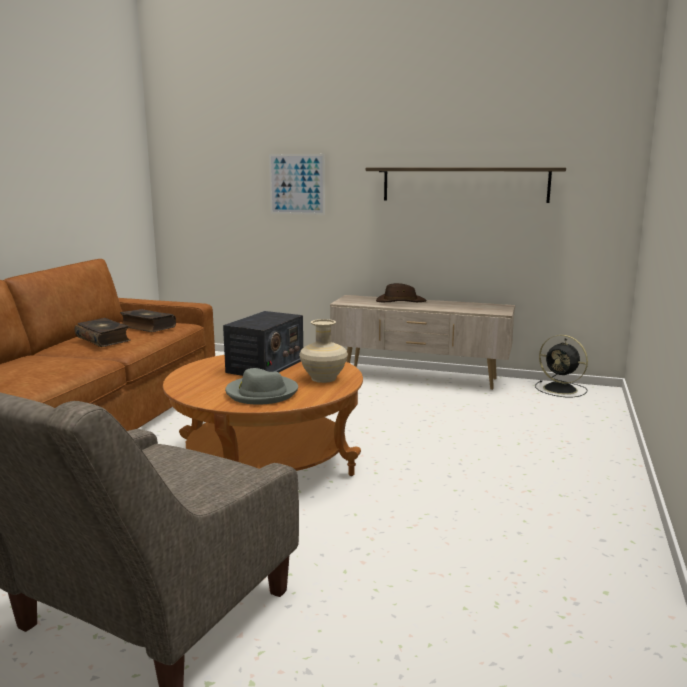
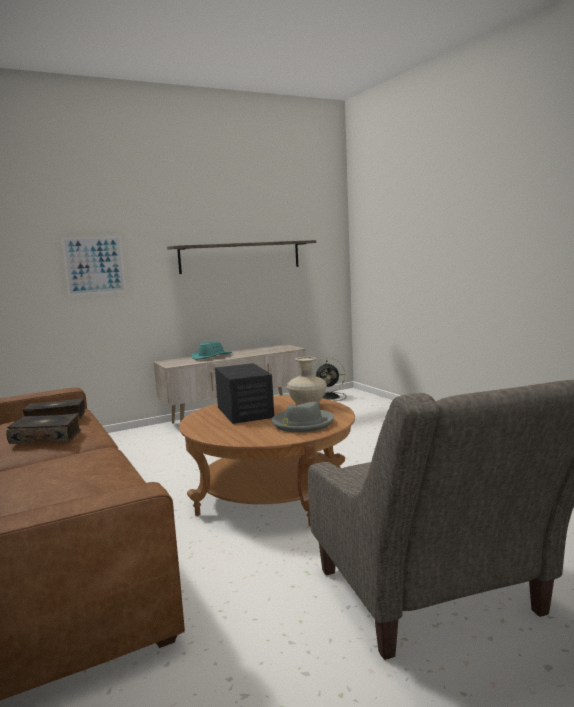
camera: 45 degrees left, 5 degrees down
brown hat [376,283,427,302] -> turquoise hat [191,341,232,360]

